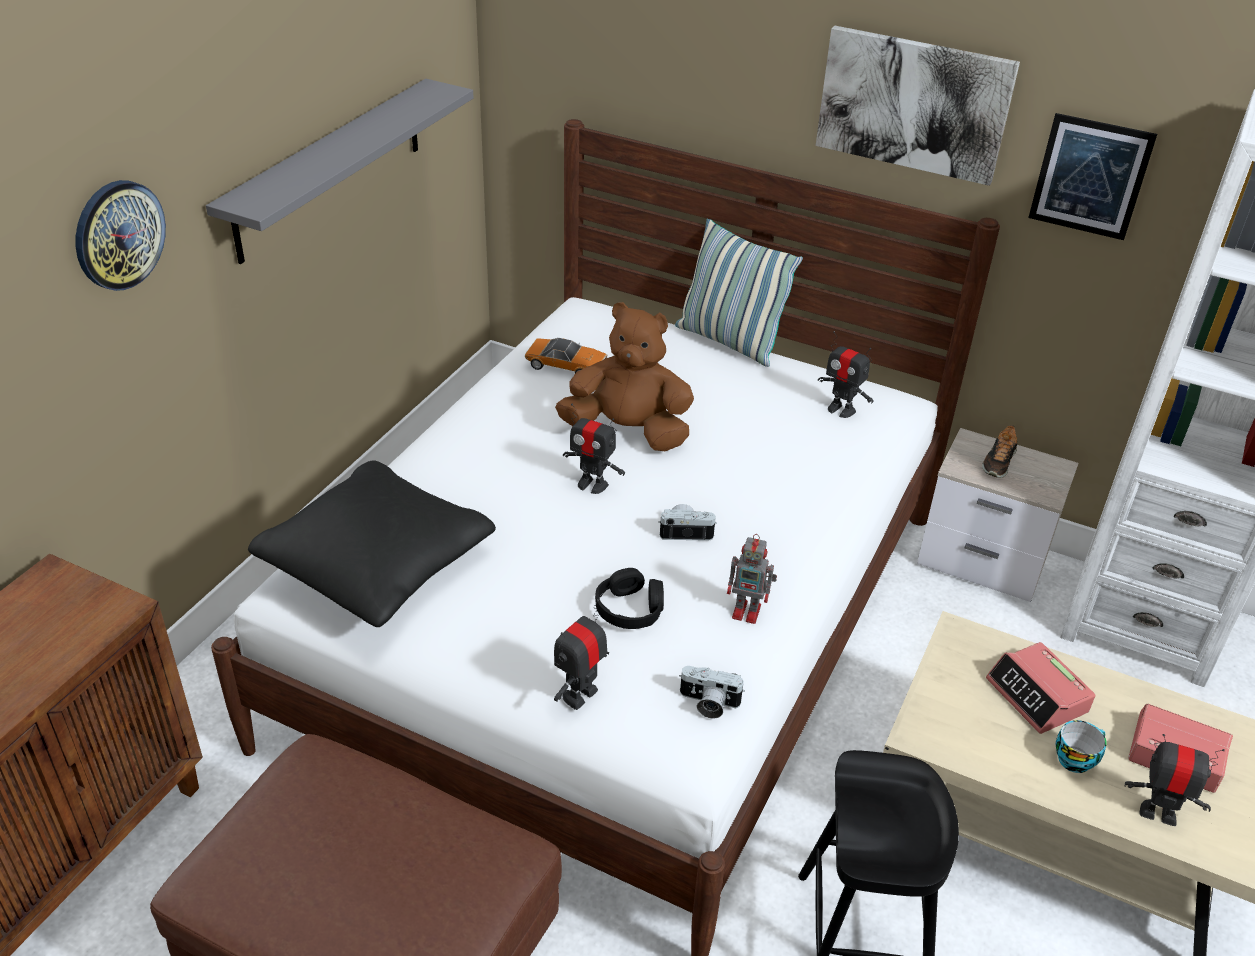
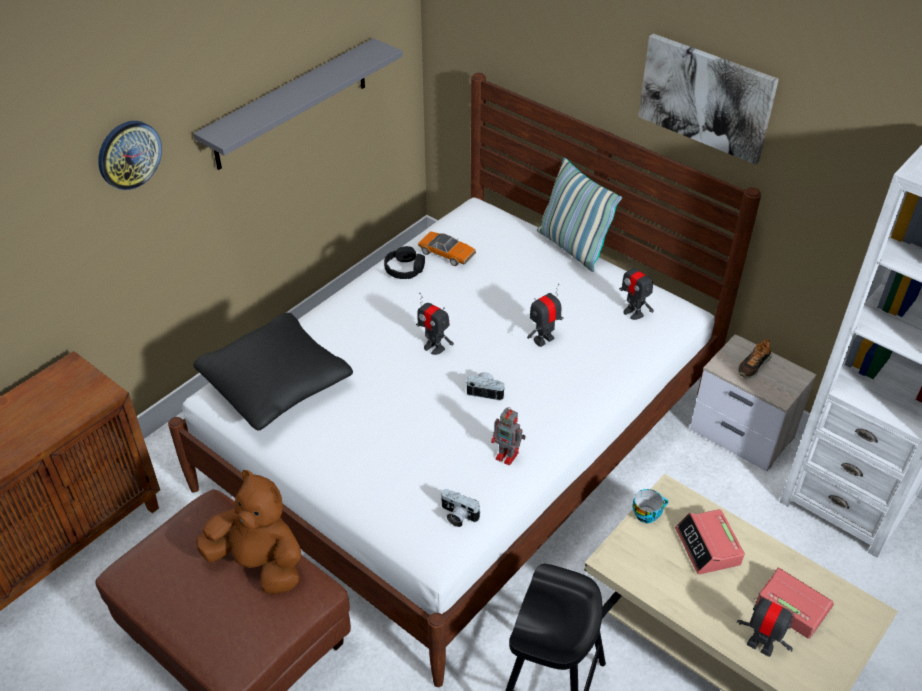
camera: 15 degrees right, 5 degrees up
toy robot [554,599,609,710] -> toy robot moved to [527,284,564,347]
brown plush toy [555,302,694,451] -> brown plush toy moved to [196,470,301,594]
black headphones [595,568,664,629] -> black headphones moved to [384,246,425,279]
picture [1028,113,1157,240] -> none
cup [1056,720,1107,773] -> cup moved to [633,489,668,523]

